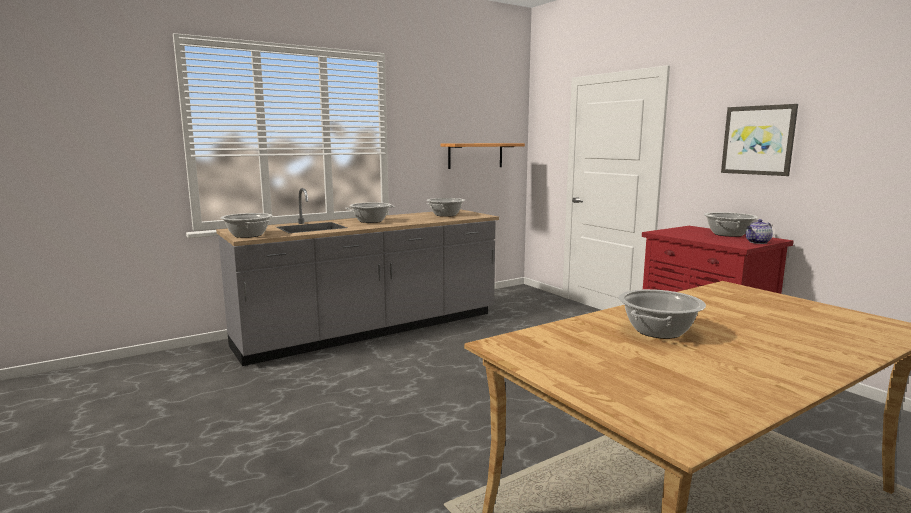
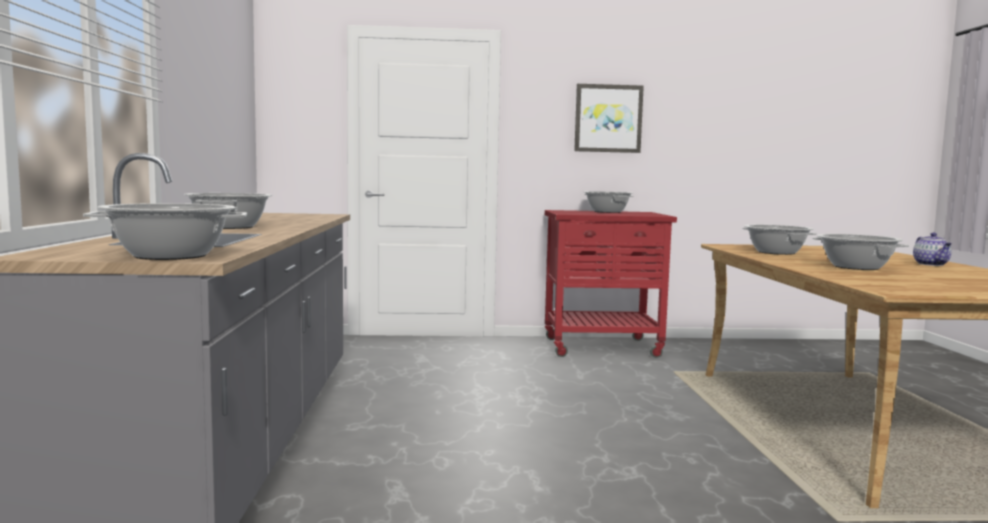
camera: 60 degrees left, 5 degrees down
cooking pot [427,198,465,217] -> cooking pot moved to [742,225,817,255]
shelf [440,143,525,169] -> none
teapot [745,219,773,244] -> teapot moved to [913,233,952,266]

